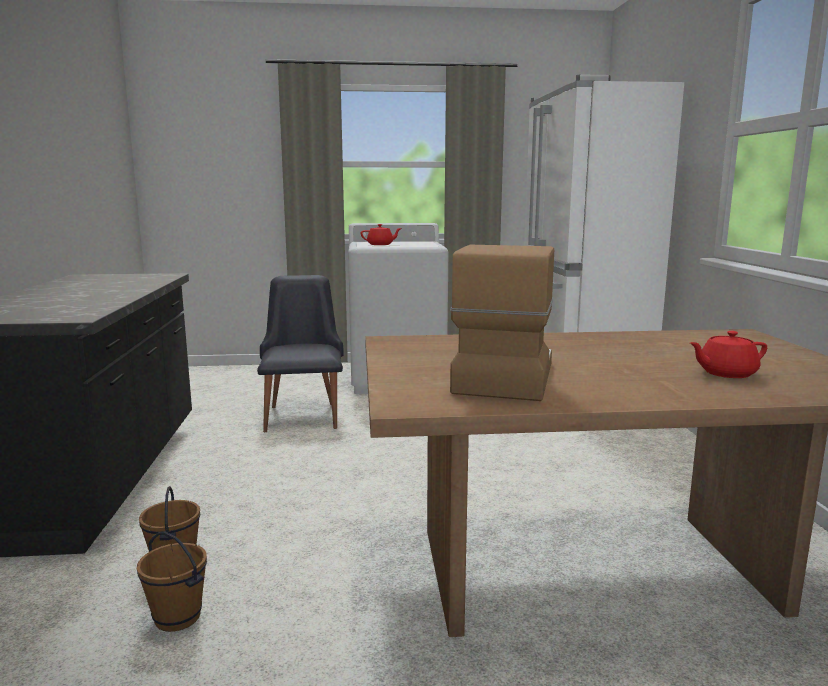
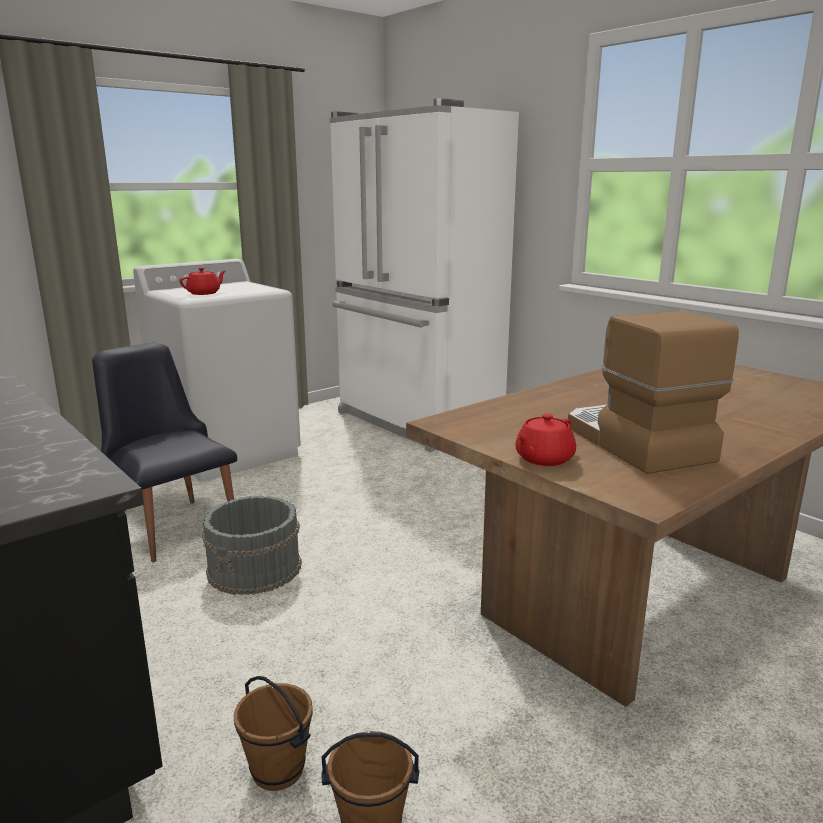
camera: 35 degrees left, 5 degrees up
red teapot [690,331,767,378] -> red teapot moved to [515,414,576,466]
none -> grey bucket [202,496,302,595]

